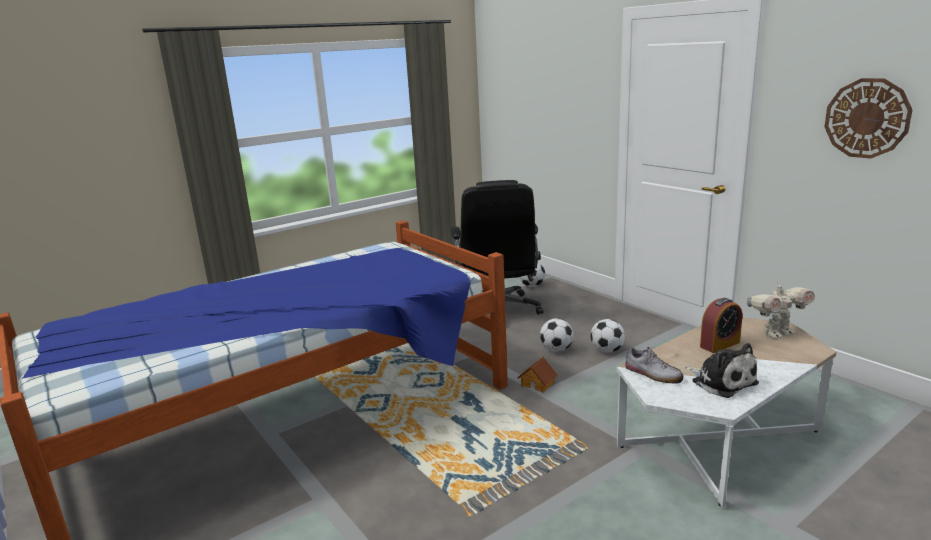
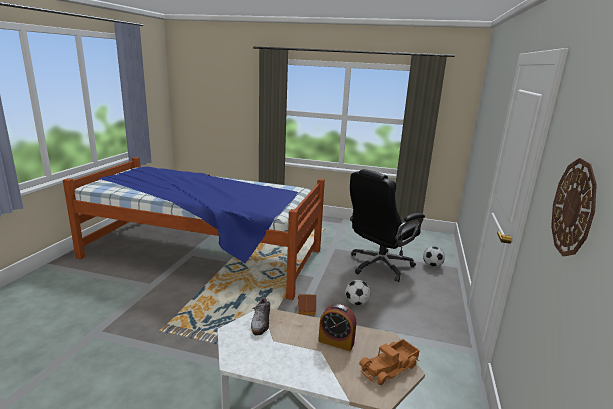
camera: 50 degrees right, 0 degrees up
football [590,319,625,353] -> none
plush toy [685,343,759,398] -> none
toy robot [746,280,815,338] -> toy truck [359,339,420,385]

